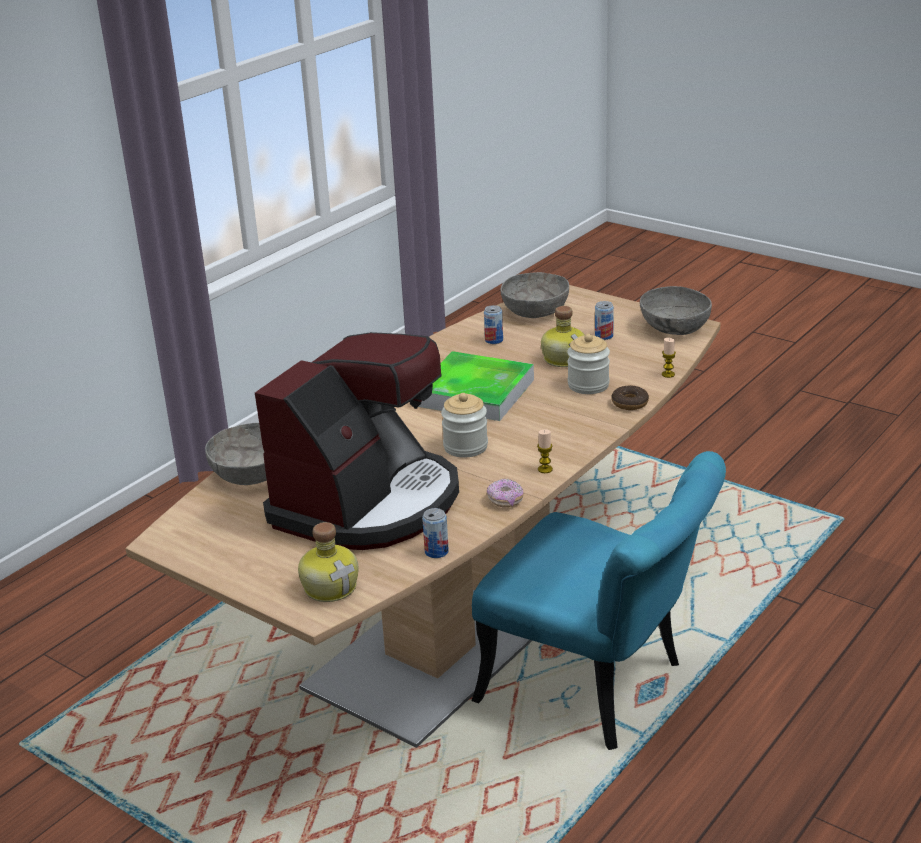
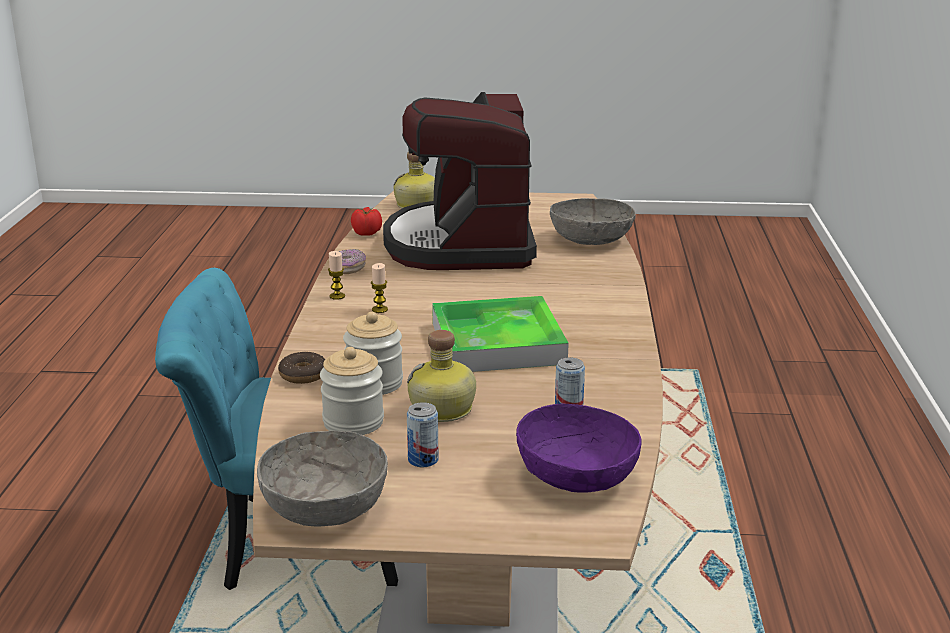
camera: 145 degrees right, 5 degrees down
can [422,508,449,558] -> tomato [351,207,382,236]
jar [441,393,488,458] -> jar moved to [320,347,384,435]
grey bowl [501,272,569,318] -> purple bowl [516,404,642,493]
candle [662,338,676,378] -> candle moved to [371,263,388,313]

